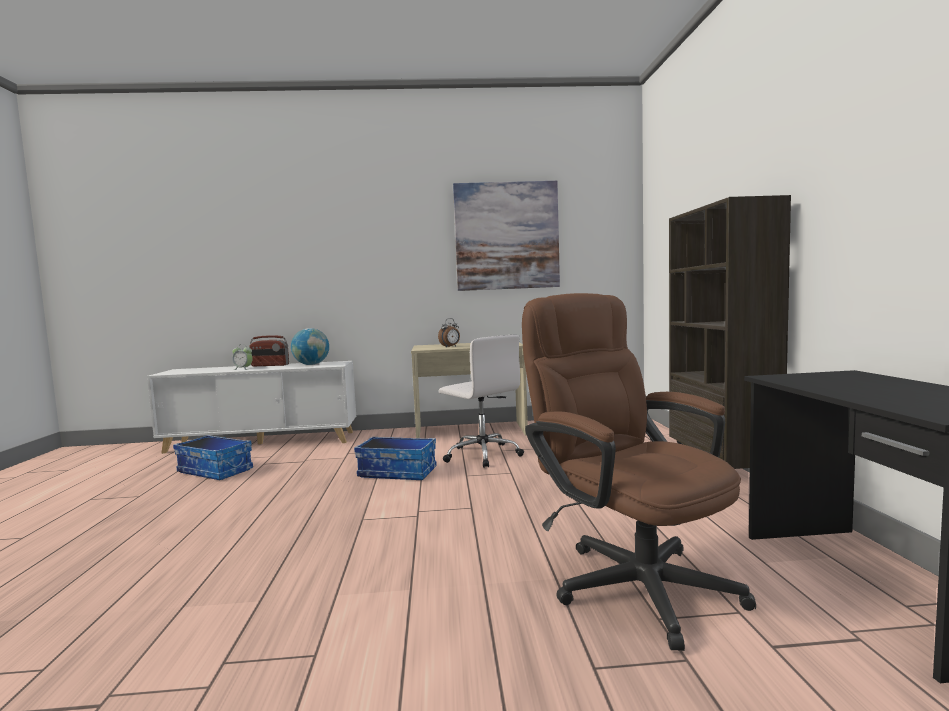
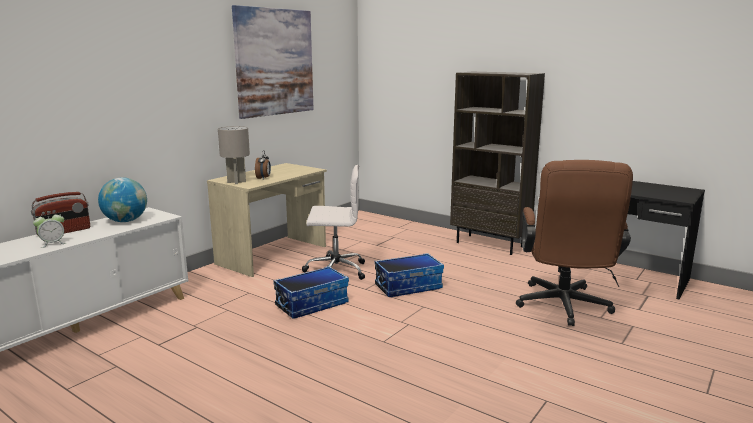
camera: 50 degrees left, 10 degrees up
storage box [173,435,253,480] -> storage box moved to [375,253,444,297]
brown office chair [522,293,756,651] -> brown office chair turned 90 degrees counterclockwise [516,160,633,326]
none -> grey table lamp [218,126,250,184]

